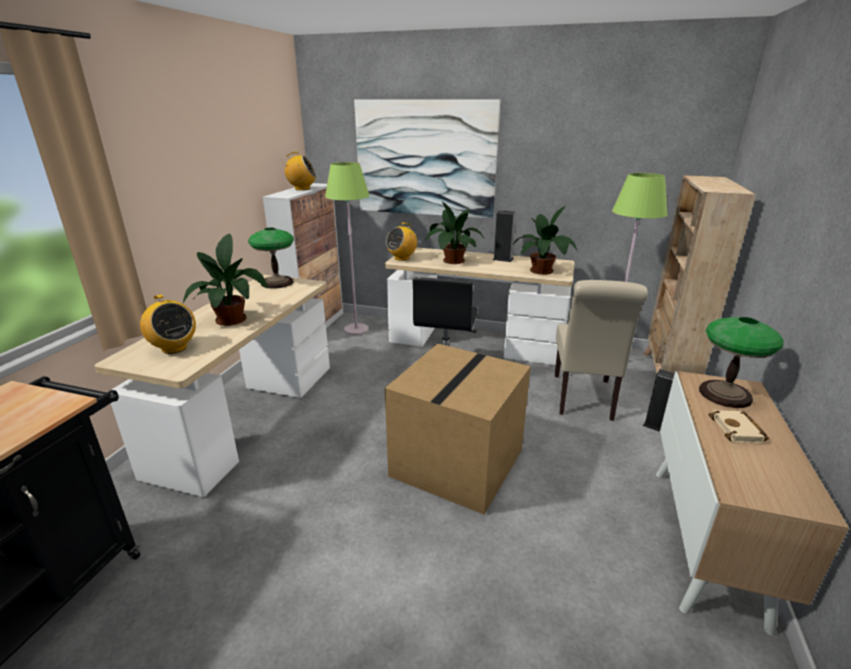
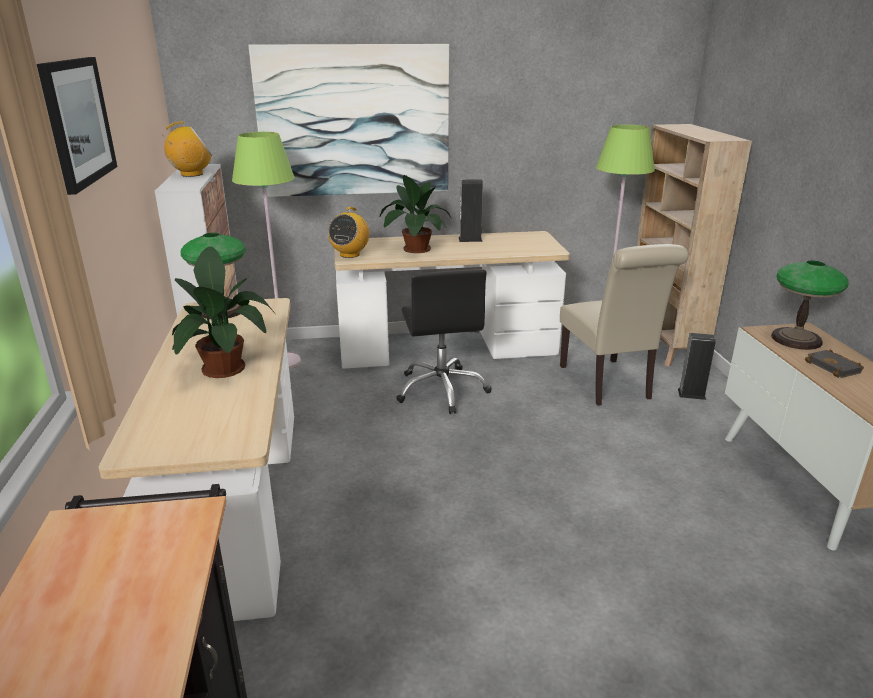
camera: 25 degrees left, 0 degrees up
radio [139,294,196,354] -> none
cardboard box [385,343,531,515] -> none
potted plant [513,206,577,275] -> none
beige book [708,410,769,443] -> black book [805,349,864,378]
none -> picture [37,57,118,195]

